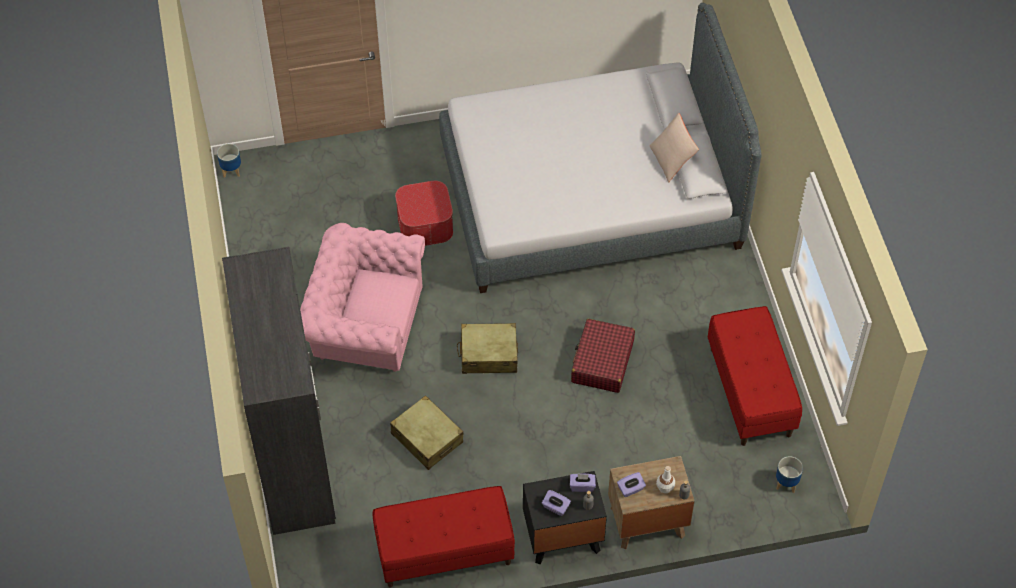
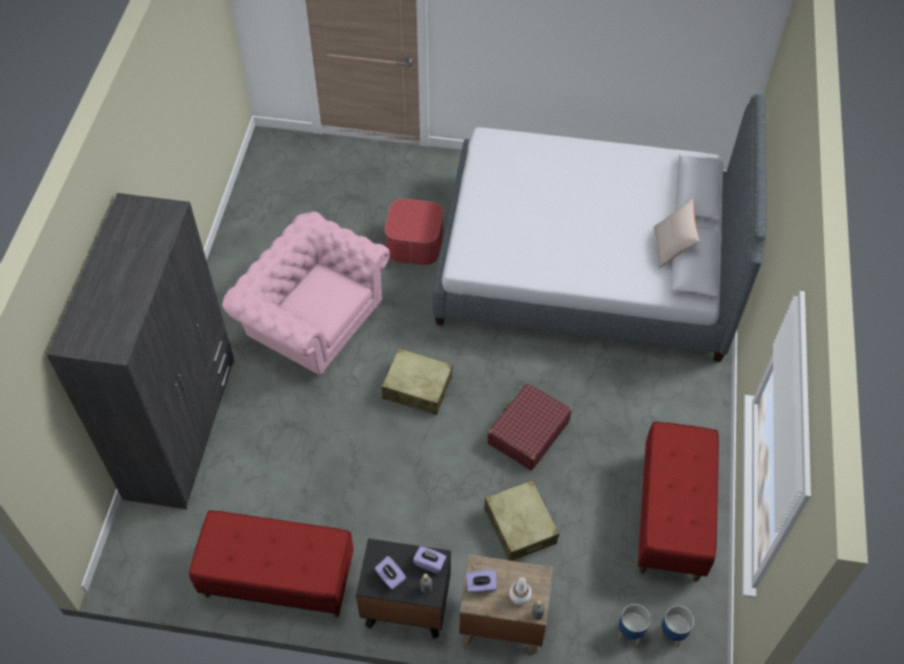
camera: 20 degrees right, 0 degrees up
planter [217,144,241,178] -> planter moved to [618,604,650,644]
beige suitcase [390,395,463,470] -> beige suitcase moved to [484,480,560,561]

